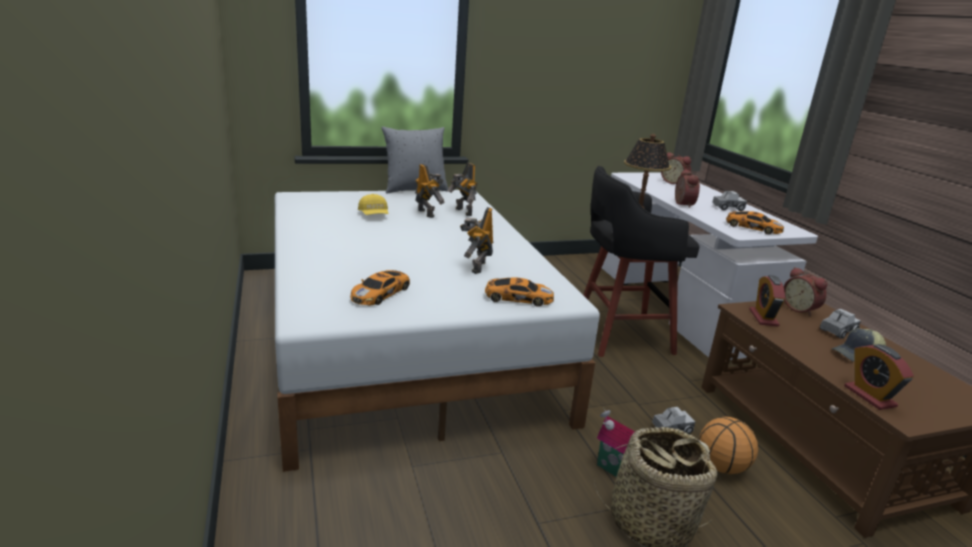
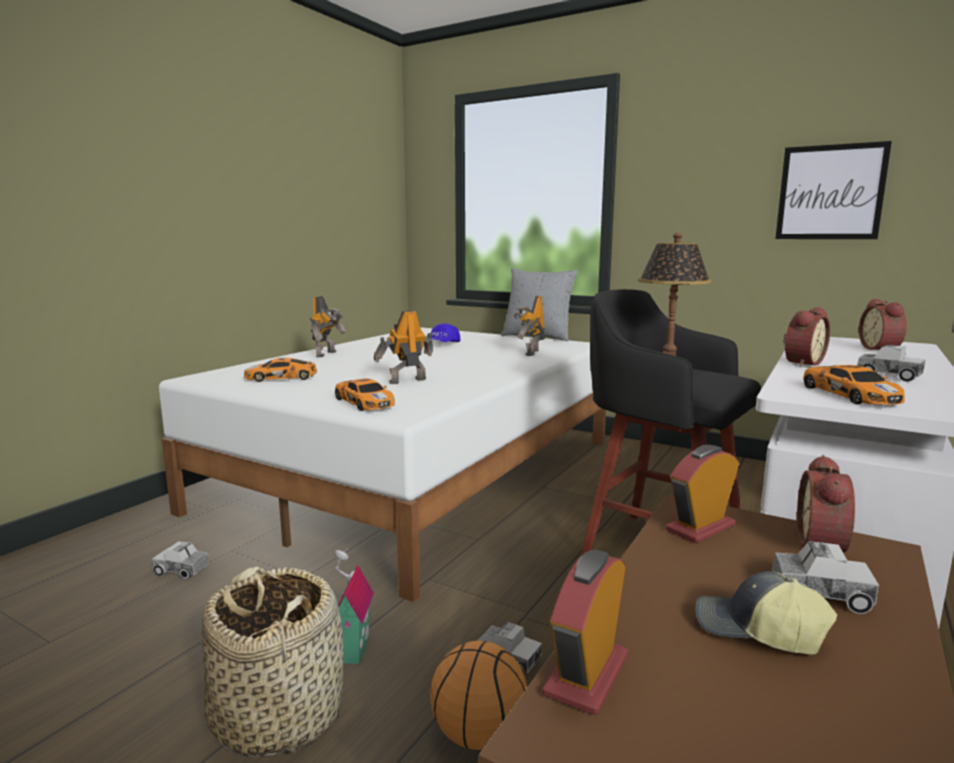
camera: 50 degrees right, 10 degrees down
yellow cap [358,194,388,215] -> blue cap [431,324,461,342]
toy robot [415,164,445,218] -> toy robot moved to [310,296,346,357]
none -> toy truck [152,541,210,580]
none -> picture [775,141,892,239]

